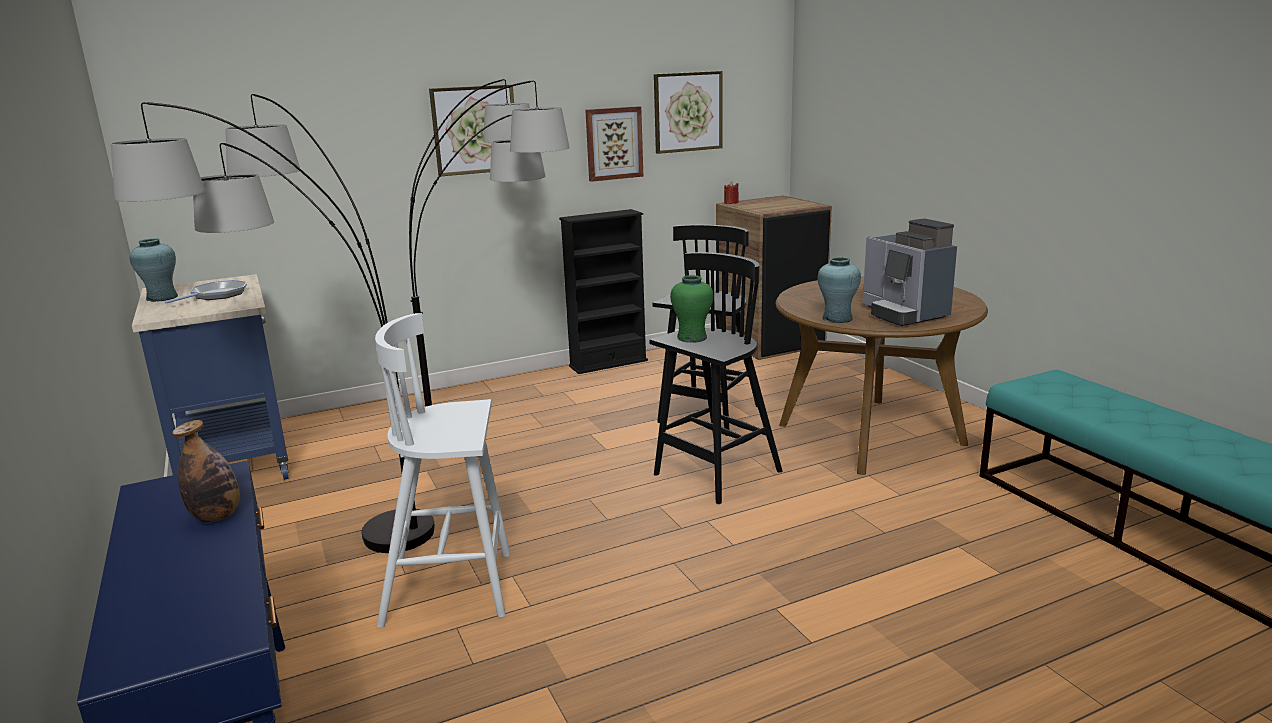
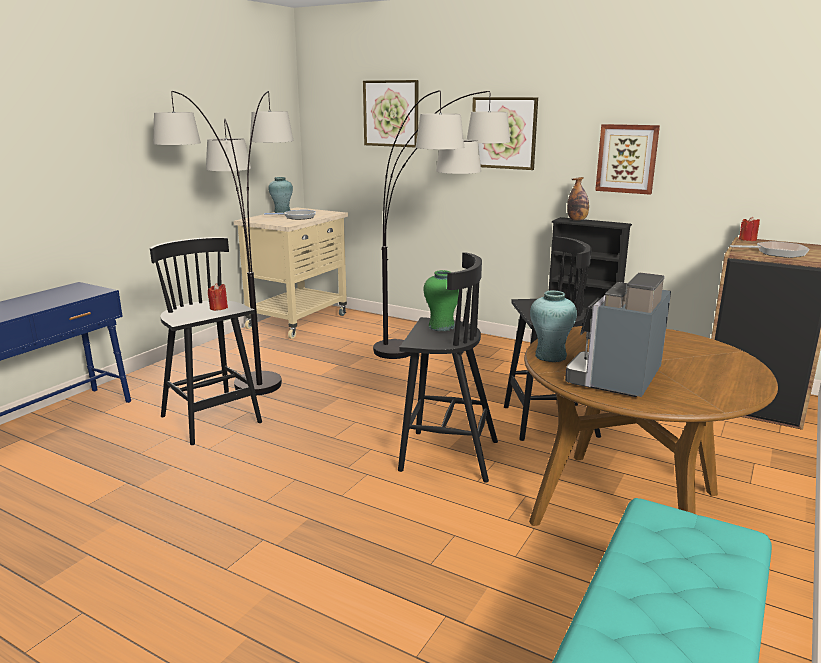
camera: 55 degrees right, 0 degrees up
blue cart [132,274,289,480] -> beige cart [234,207,348,339]
bottle [172,420,240,523] -> bottle moved to [567,177,589,221]
white stool [375,313,510,628] -> black stool [150,237,262,445]
picture [654,71,723,154] -> picture moved to [363,80,418,148]
none -> red candle [208,283,228,311]
none -> frying pan [730,241,810,258]

